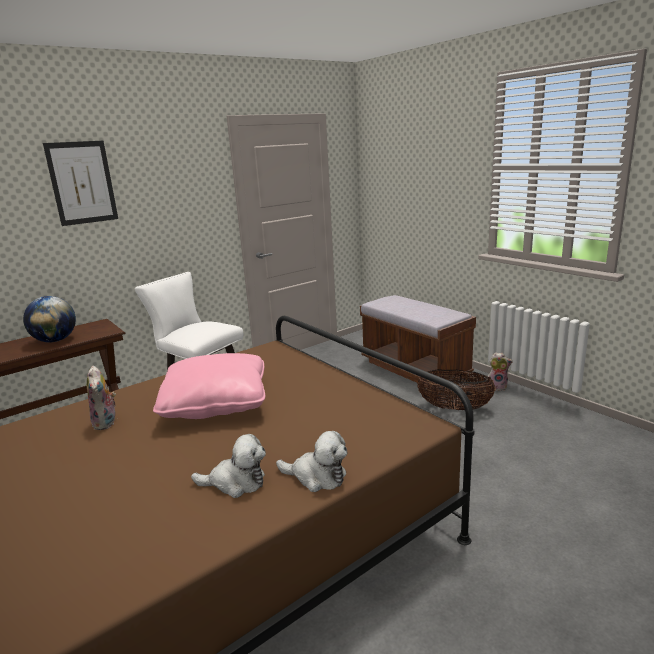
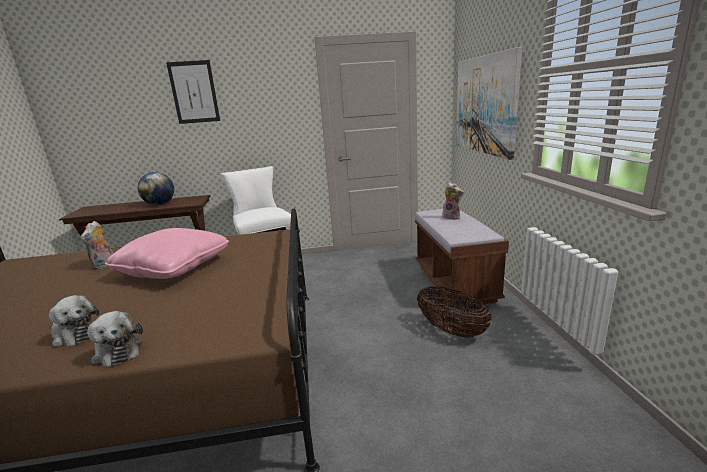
camera: 30 degrees right, 0 degrees up
plush toy [488,353,513,391] -> plush toy moved to [442,182,464,220]
none -> picture [456,47,522,160]

